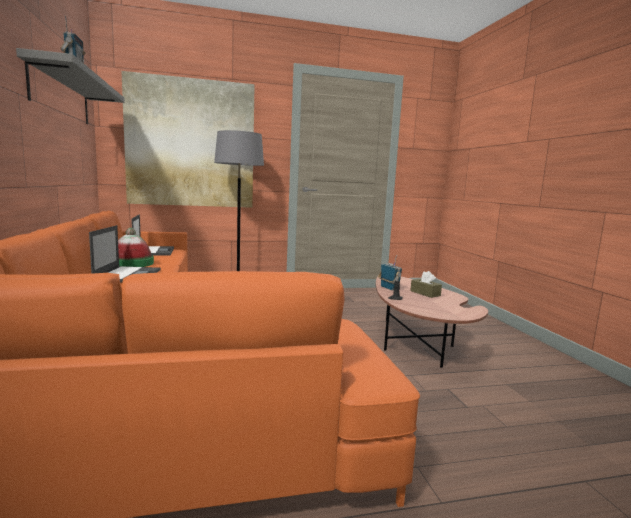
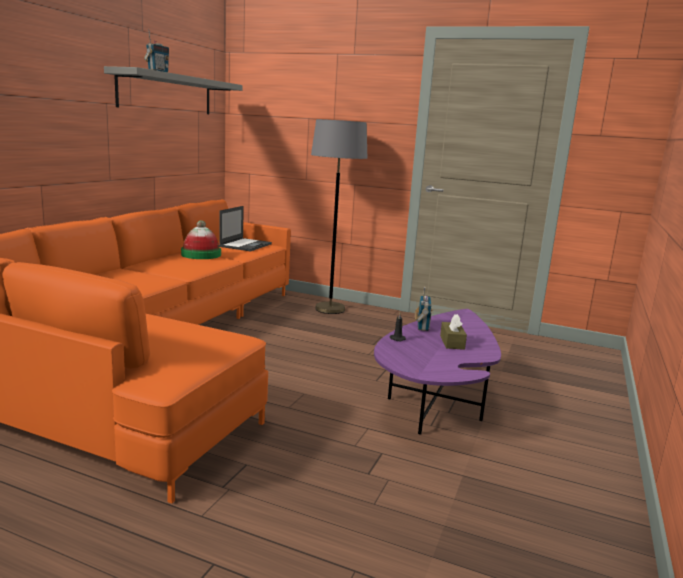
camera: 35 degrees right, 5 degrees up
laptop [89,225,161,282] -> none
picture [121,71,255,208] -> none
brown coffee table [376,276,488,368] -> purple coffee table [374,309,501,435]

